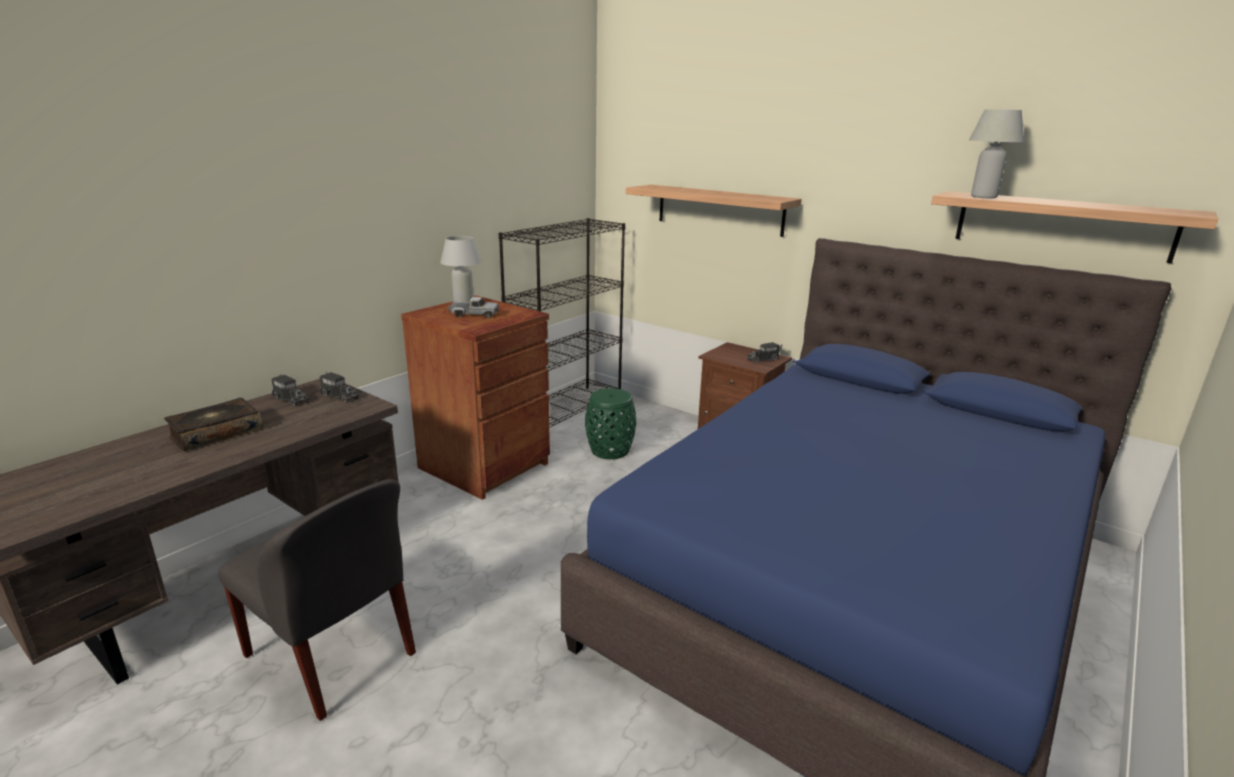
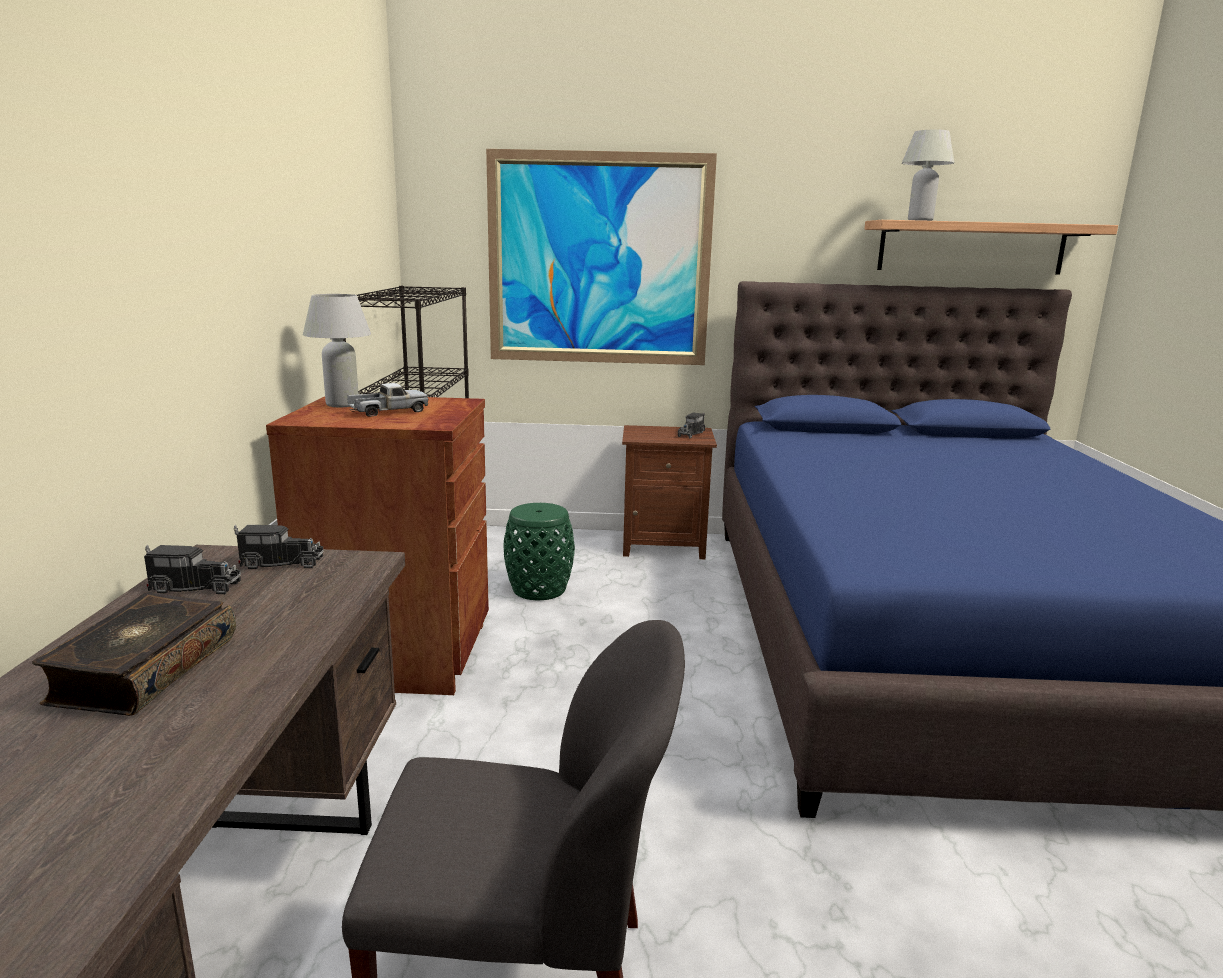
camera: 35 degrees left, 5 degrees down
shelf [626,185,802,237] -> picture [486,149,717,365]

